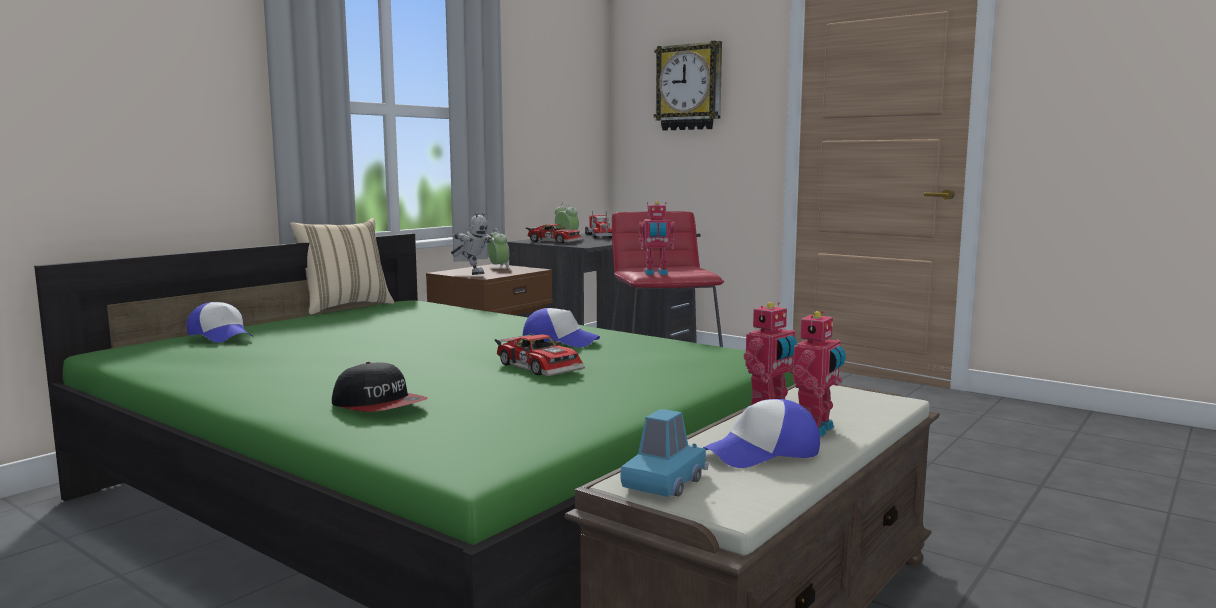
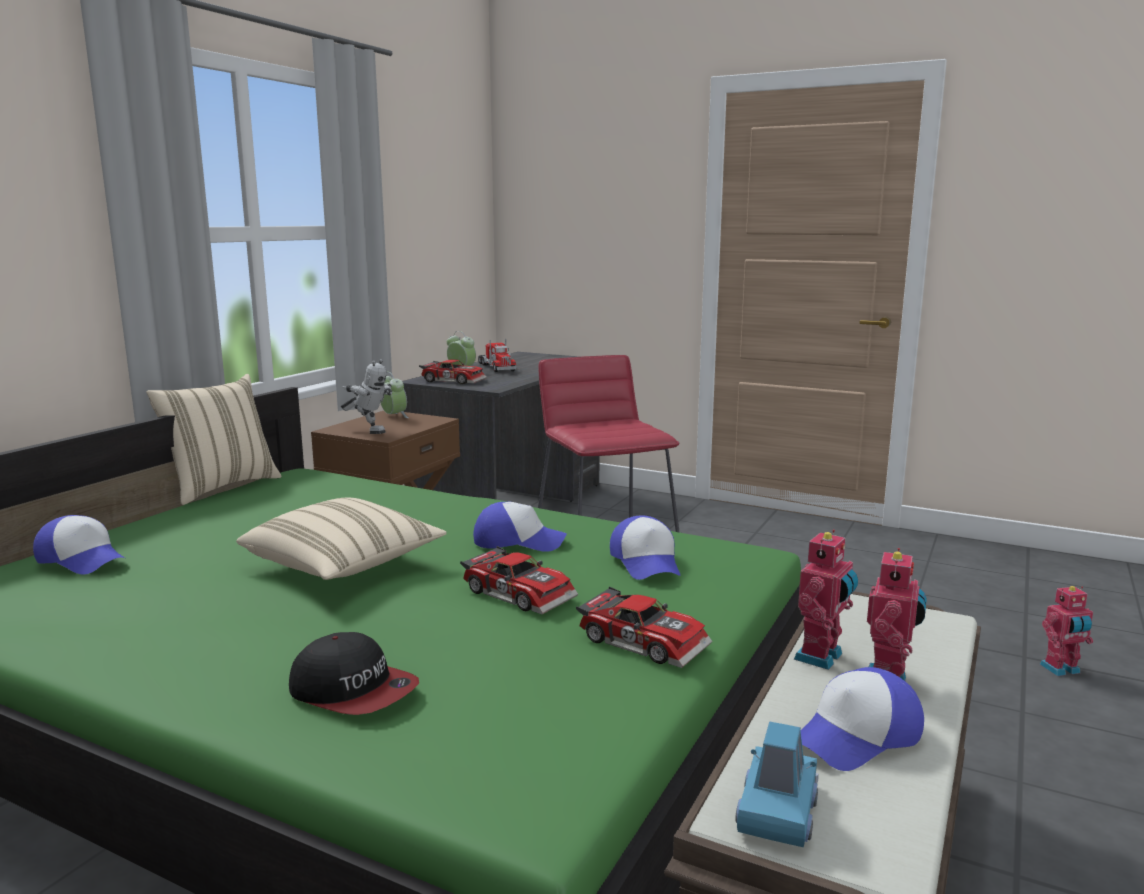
camera: 10 degrees left, 5 degrees up
toy robot [638,201,675,275] -> toy robot moved to [1040,586,1093,676]
wall clock [654,41,722,131] -> none
none -> beige pillow [236,497,447,580]
none -> toy car [576,586,712,668]
none -> cap [610,516,680,580]

